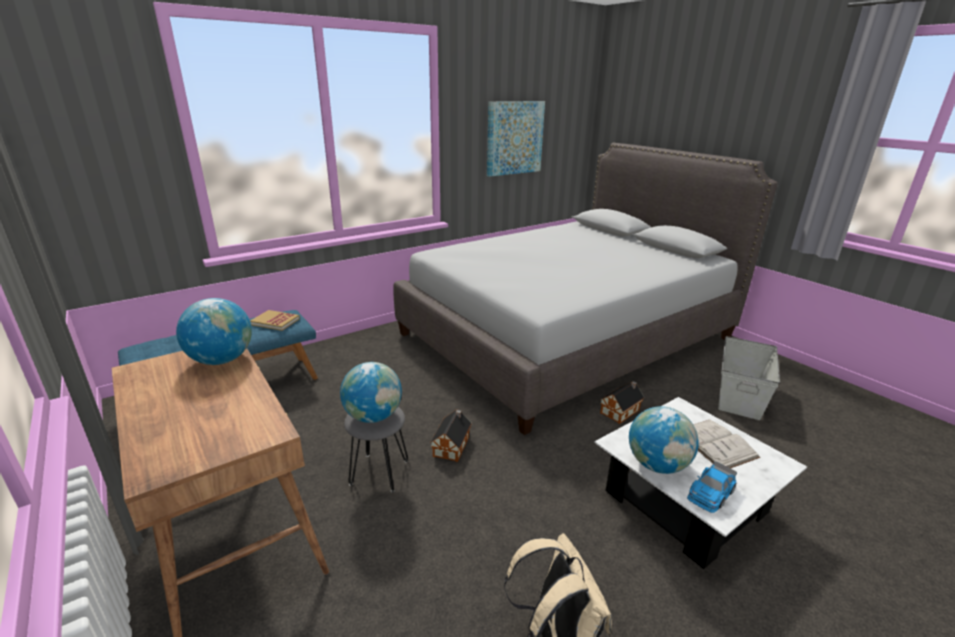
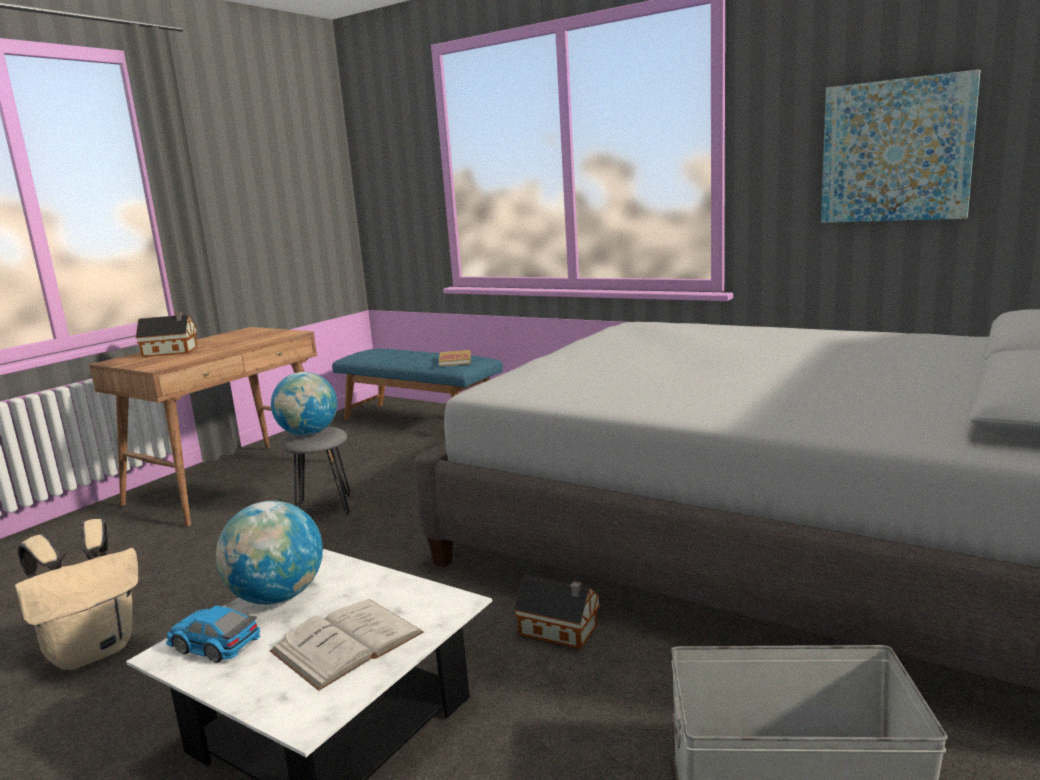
camera: 70 degrees right, 10 degrees down
globe [176,298,252,365] -> none
toy house [430,409,472,462] -> toy house moved to [136,312,197,357]

